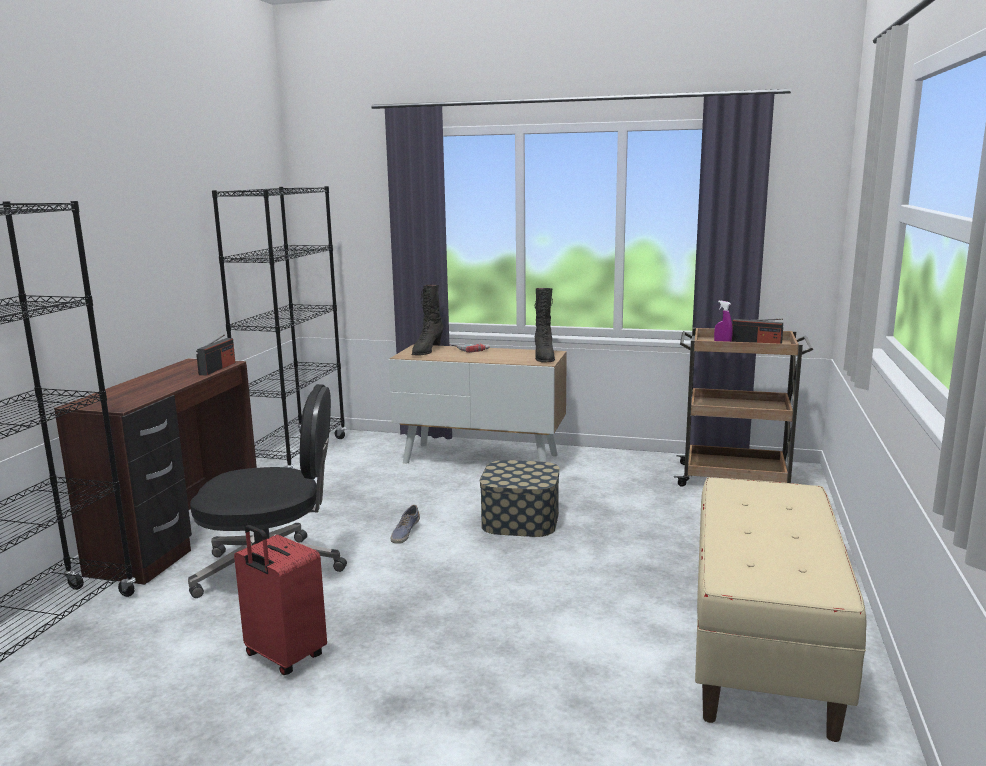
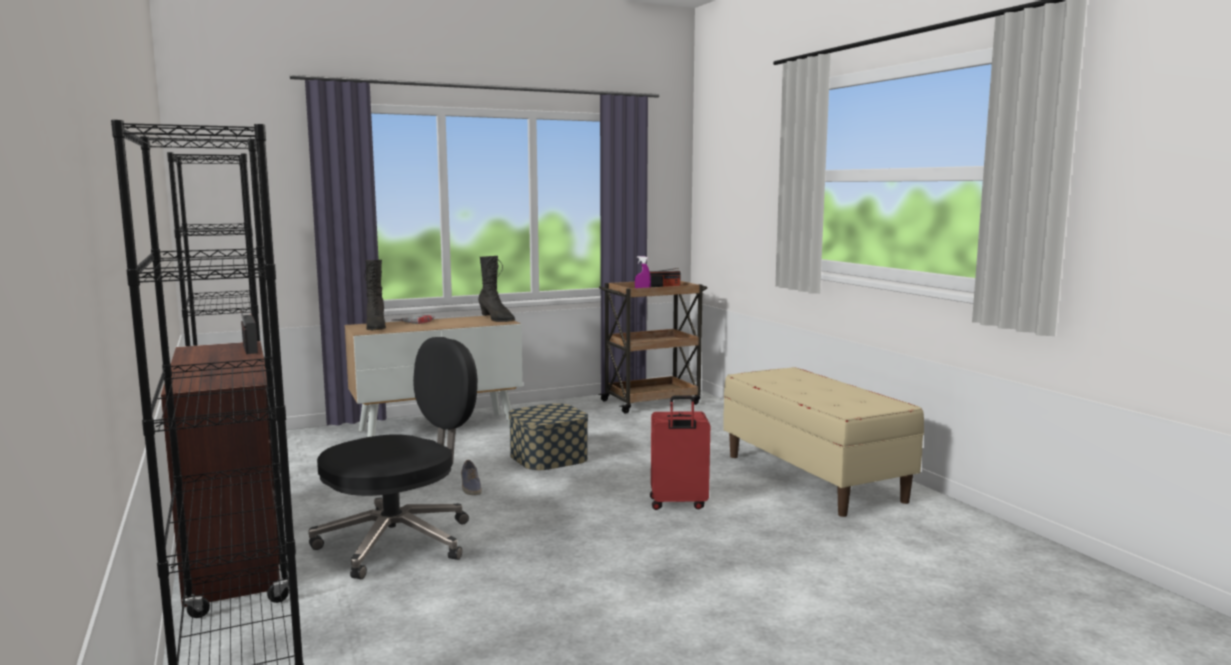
camera: 40 degrees left, 5 degrees down
red suitcase [234,525,327,675] -> red suitcase moved to [650,395,710,510]

